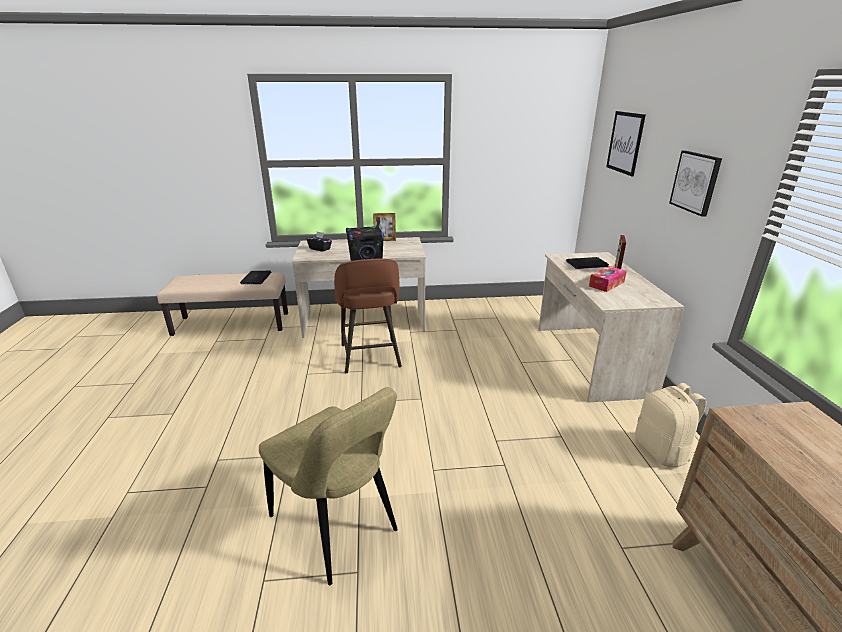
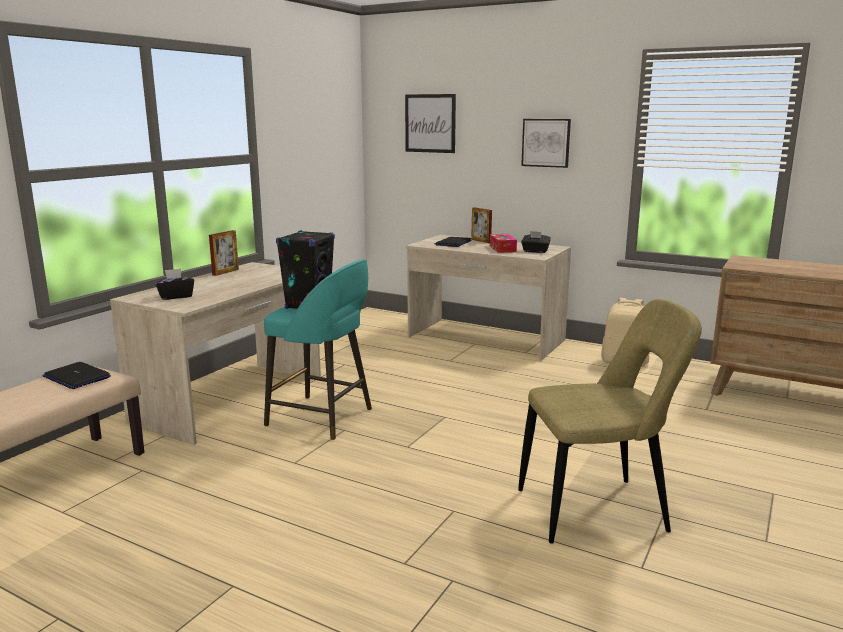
camera: 55 degrees left, 10 degrees down
brown stool [334,259,402,373] -> turquoise stool [264,259,372,440]
none -> black tissue box [521,231,551,253]

